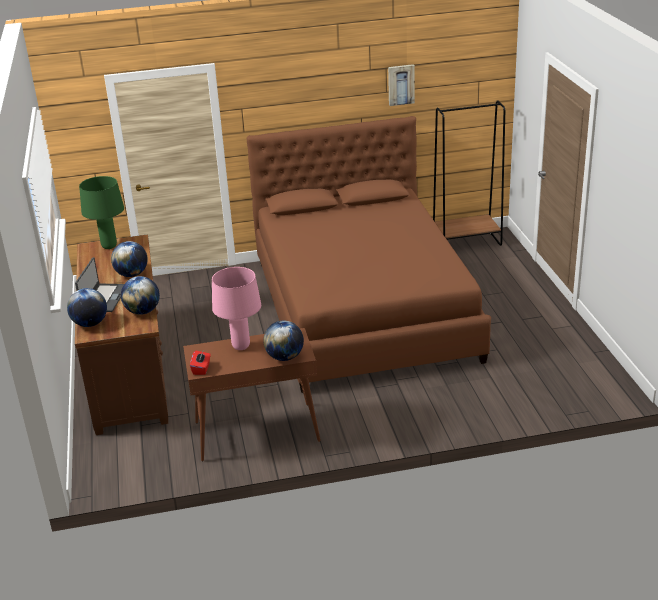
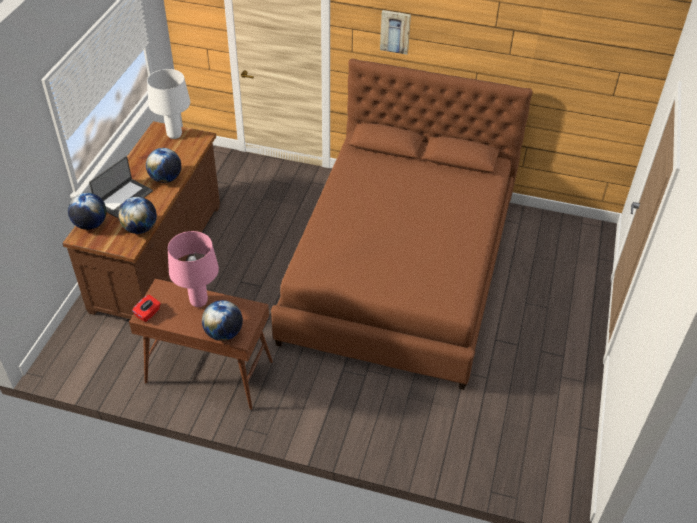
camera: 25 degrees right, 15 degrees up
green table lamp [79,176,124,249] -> white table lamp [147,69,190,139]
picture [388,64,415,106] -> picture moved to [380,10,411,55]
clothes rack [433,100,505,246] -> none

